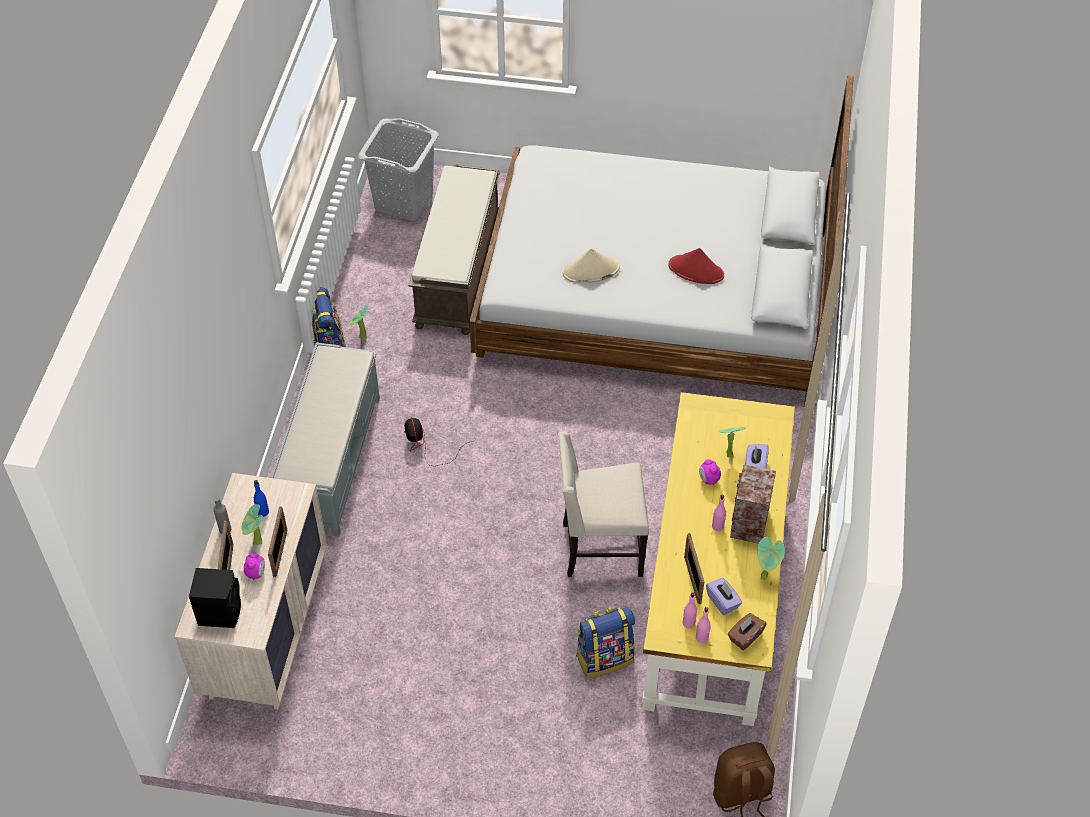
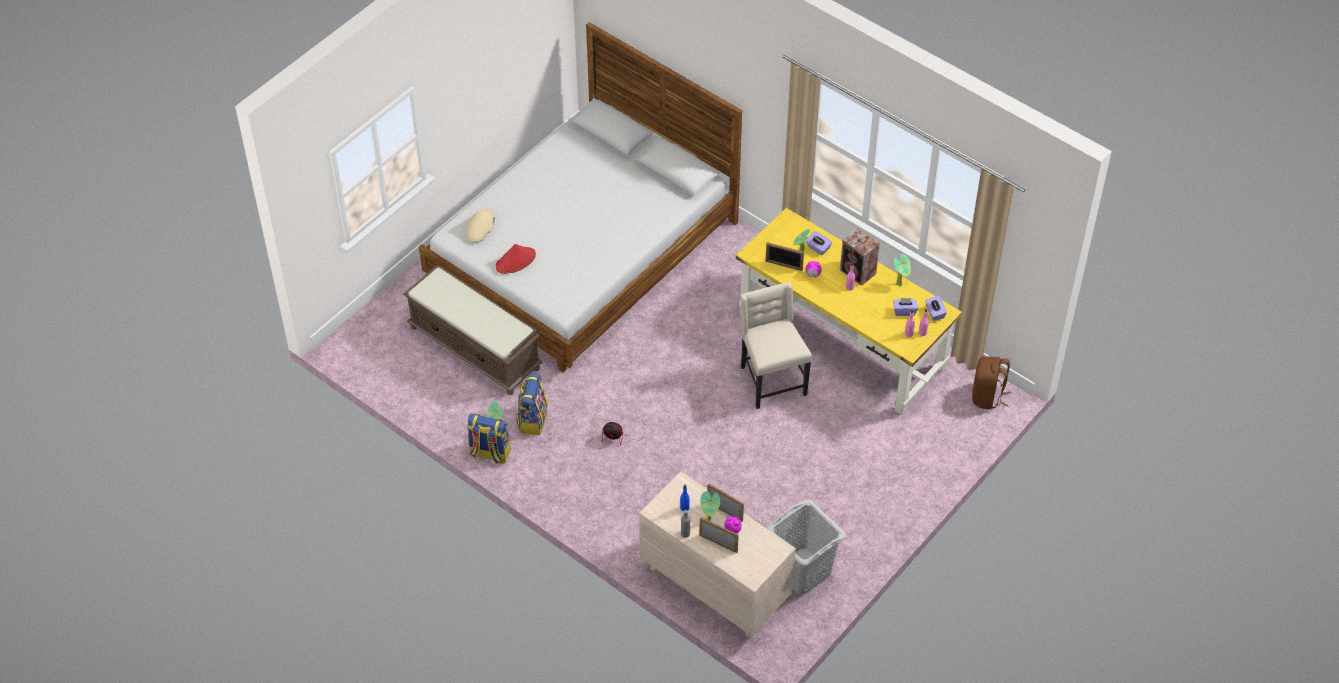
camera: 60 degrees left, 0 degrees up
black speaker [189,568,241,628] -> none
grey bench [271,342,380,537] -> none
grey laundry basket [358,118,439,221] -> grey laundry basket moved to [767,499,846,595]
beige chair [558,431,649,577] -> beige chair turned 135 degrees clockwise [741,282,812,409]
beige hat [563,249,620,283] -> beige hat moved to [466,209,495,243]
backpack [576,607,635,678] -> backpack moved to [517,373,548,435]
red hat [668,248,724,284] -> red hat moved to [496,244,536,274]
picture frame [684,533,704,604] -> picture frame moved to [765,242,804,271]
brown tissue box [728,613,767,650] -> purple tissue box [925,296,947,321]

